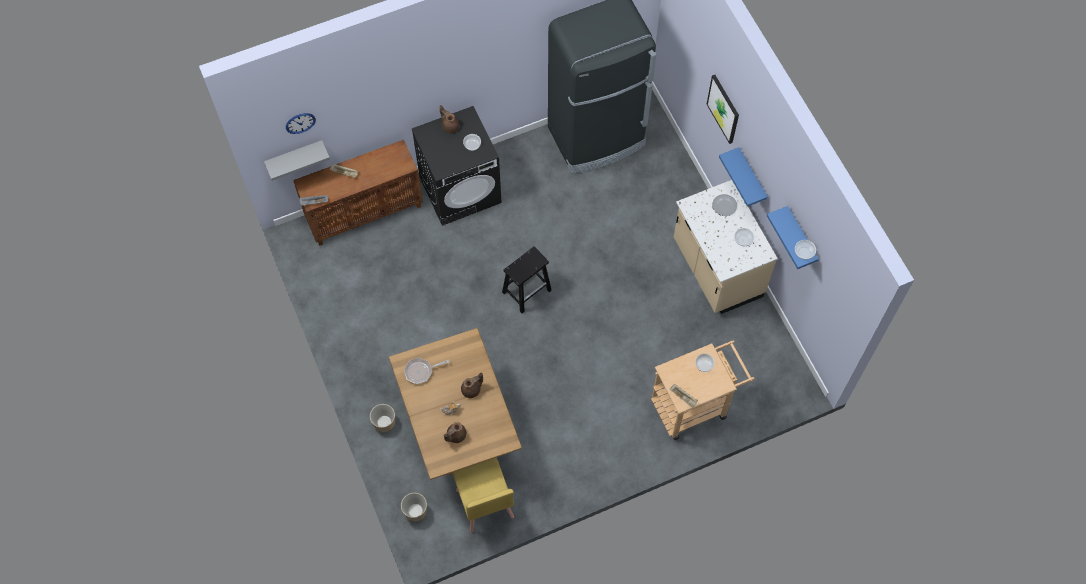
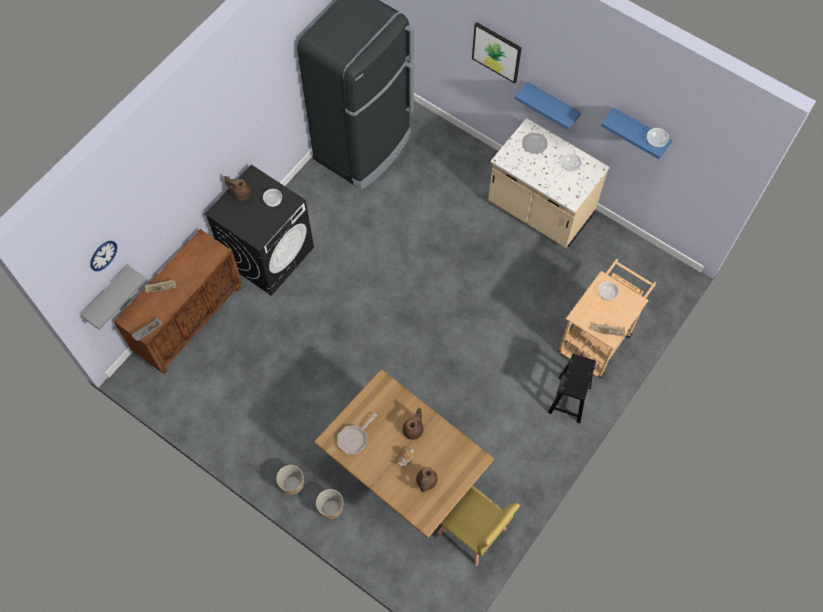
camera: 30 degrees left, 0 degrees up
planter [401,493,427,522] -> planter moved to [276,465,304,495]
black stool [502,247,552,313] -> black stool moved to [548,354,596,423]

